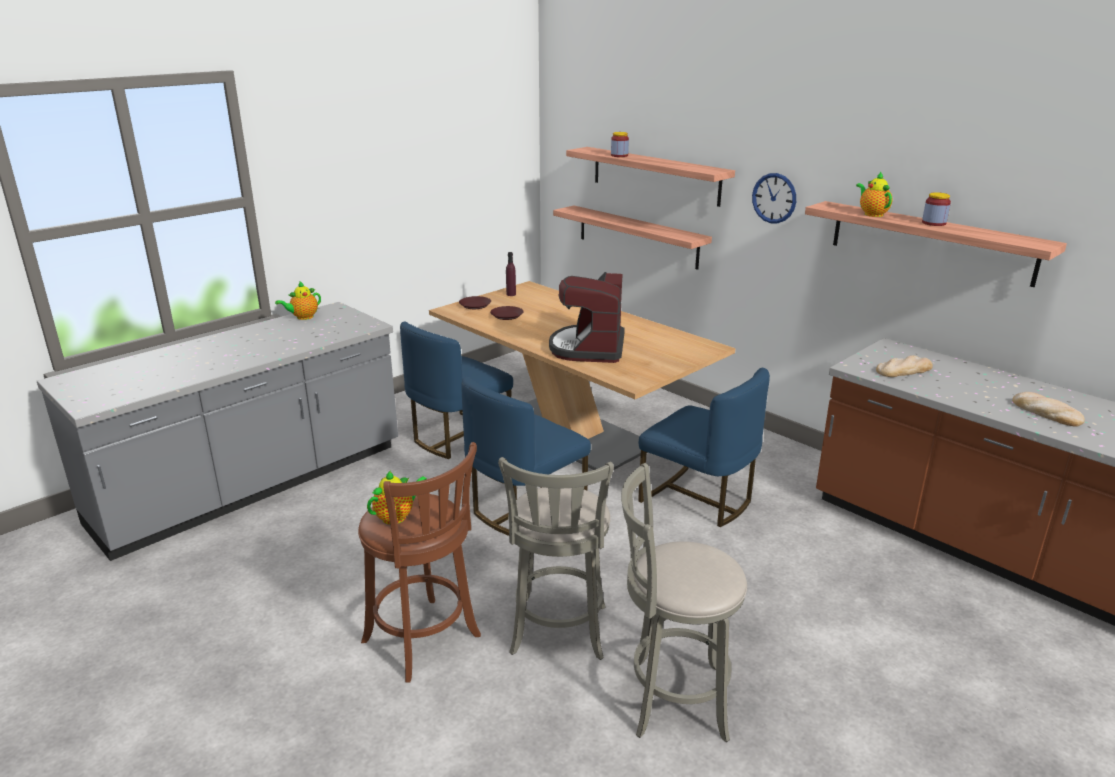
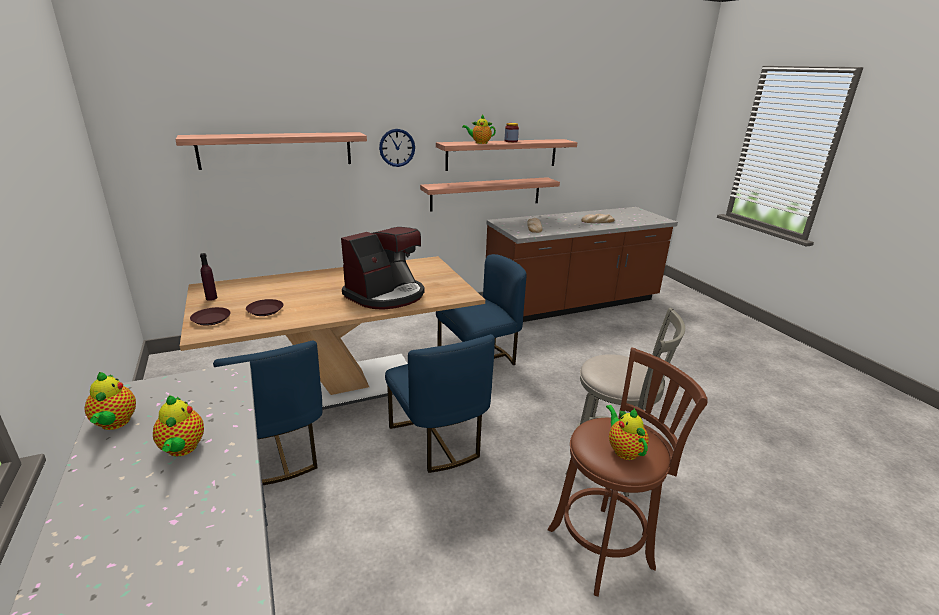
camera: 70 degrees left, 0 degrees up
coffee machine [549,272,625,363] -> coffee machine turned 75 degrees counterclockwise [341,227,425,310]
shelf [553,205,712,270] -> shelf moved to [420,177,560,212]
jar [611,132,629,157] -> none
grey stool [621,463,747,742] -> none
none -> teapot [153,395,204,457]

